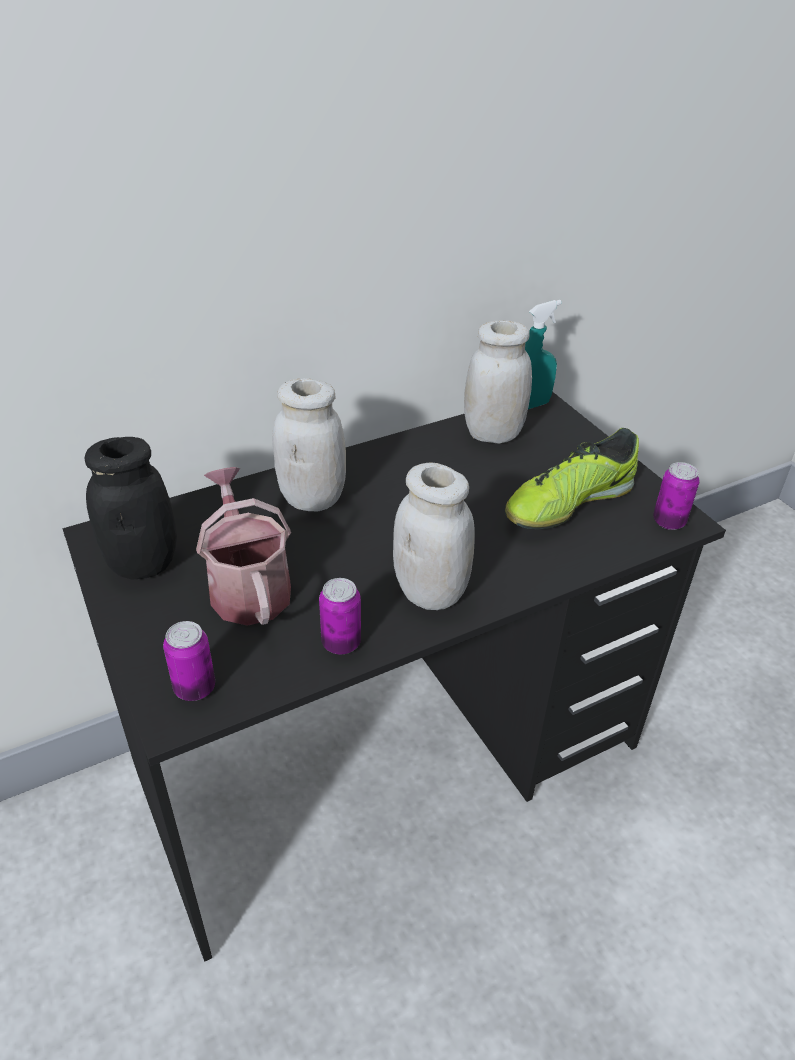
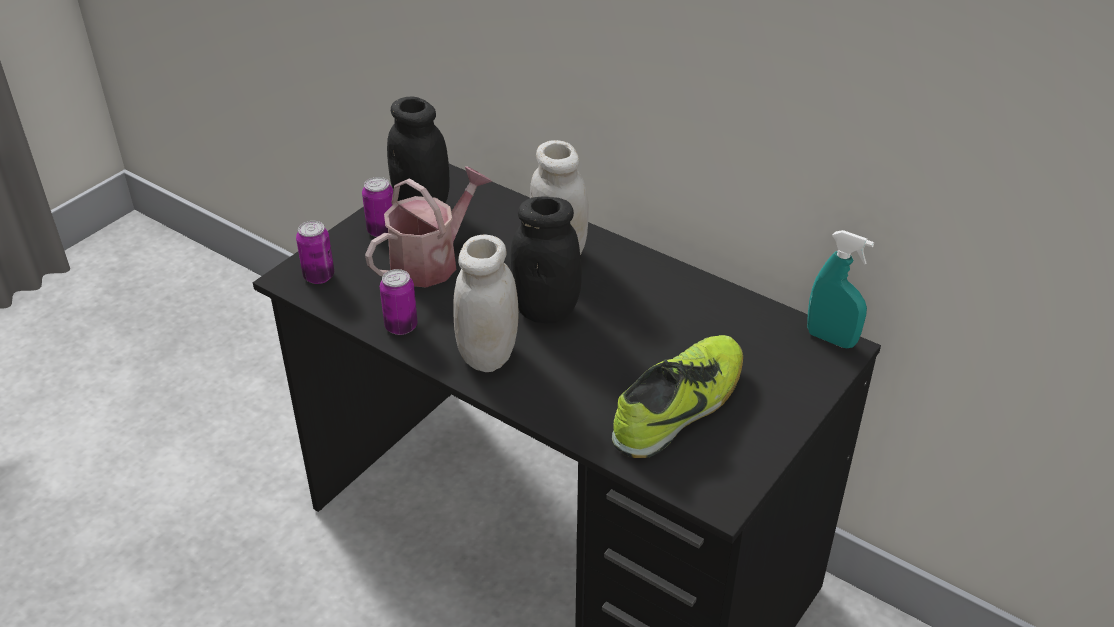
camera: 65 degrees right, 0 degrees up
white jar [464,321,532,444] -> none
shoe [505,428,639,529] -> shoe turned 105 degrees clockwise [612,335,743,458]
can [653,462,700,530] -> can moved to [362,177,393,237]
none -> black jar [510,196,582,323]

